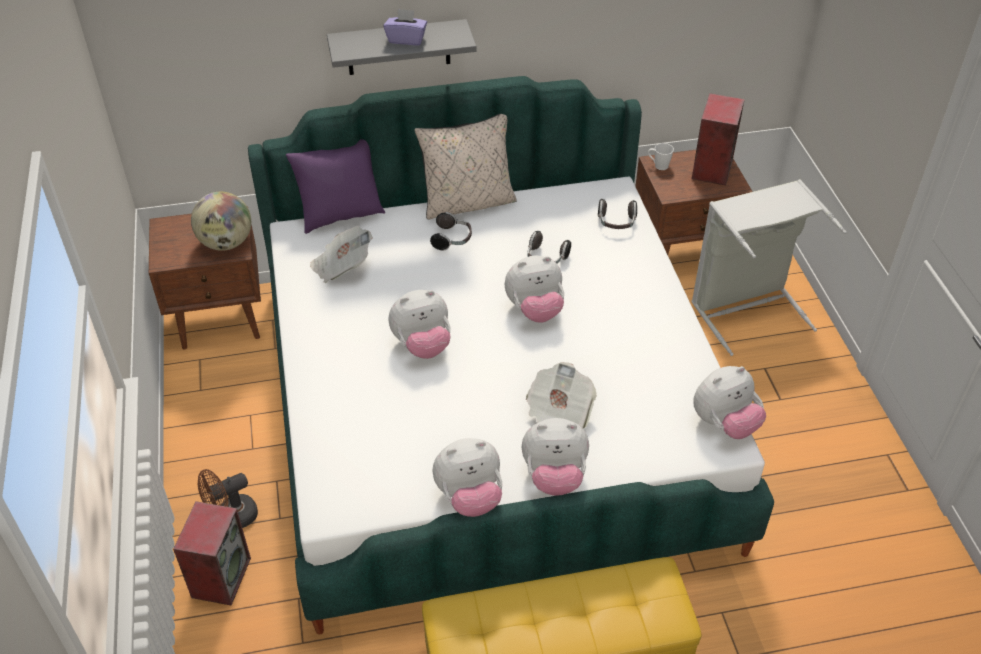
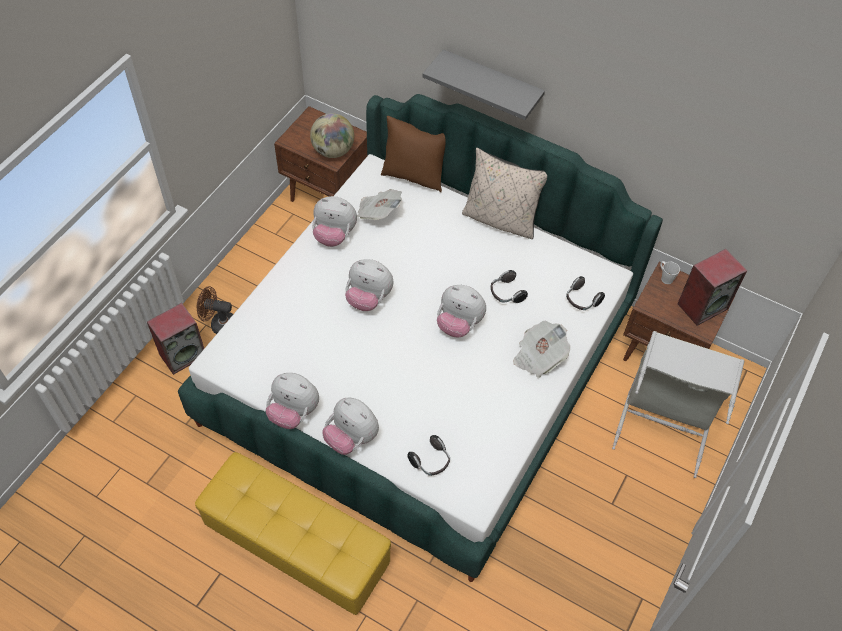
camera: 40 degrees right, 10 degrees up
purple pillow [286,139,385,234] -> brown pillow [381,116,445,192]
purple tissue box [384,9,427,45] -> none
headphones [430,212,472,251] -> headphones moved to [407,435,450,476]
newspaper [526,362,597,428] -> newspaper moved to [513,321,570,378]
plush toy [693,366,766,439] -> plush toy moved to [312,196,357,247]

